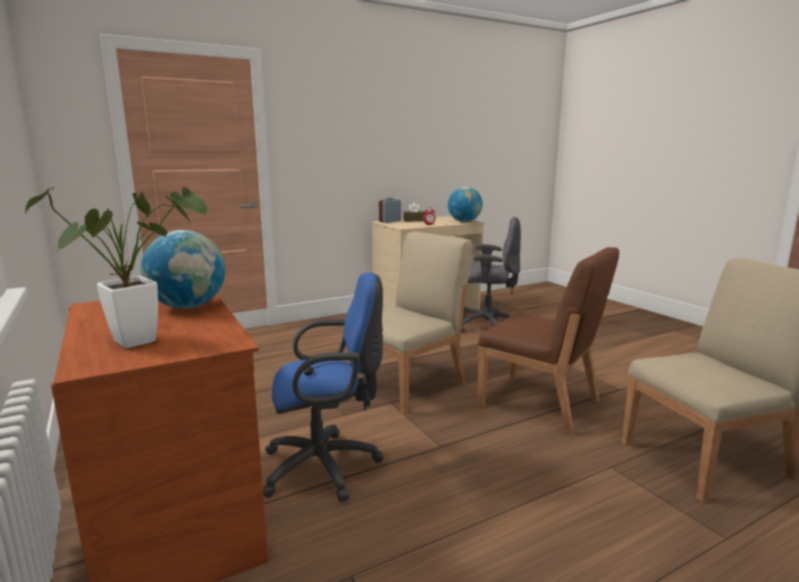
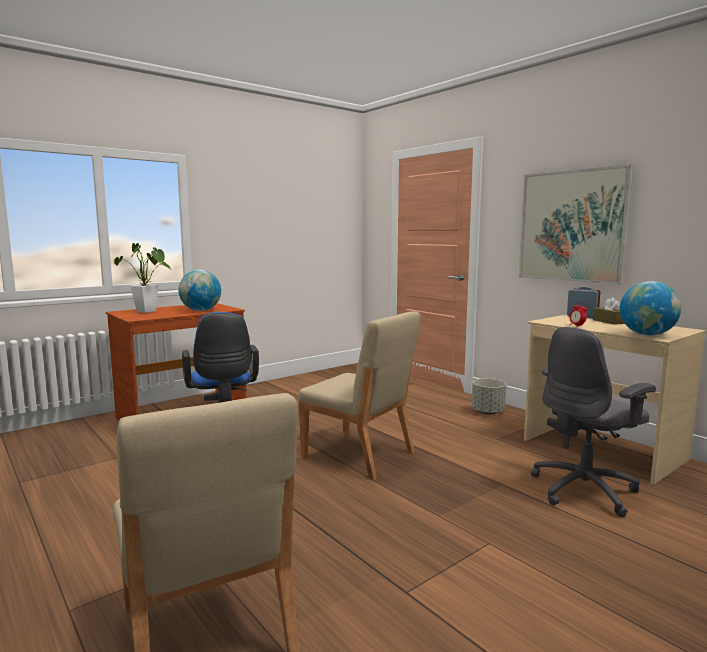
camera: 80 degrees right, 5 degrees down
grey office chair [461,217,521,332] -> grey office chair turned 60 degrees clockwise [531,327,656,517]
brown chair [477,247,619,436] -> none
none -> grey planter [472,378,506,415]
none -> picture [519,164,634,285]

